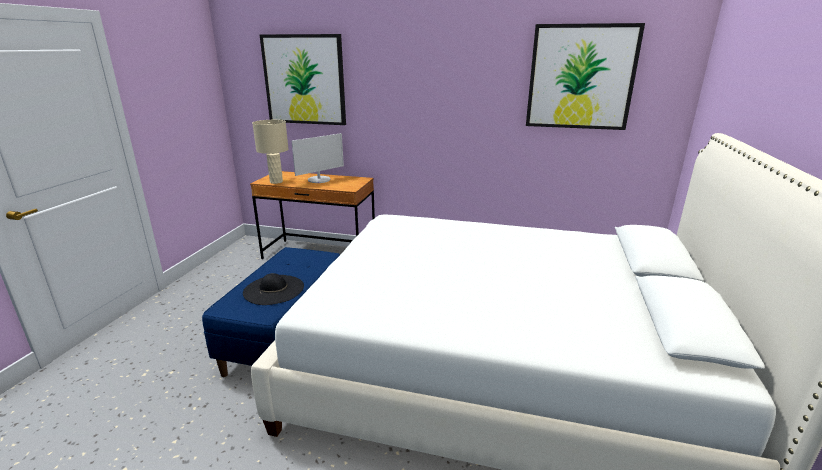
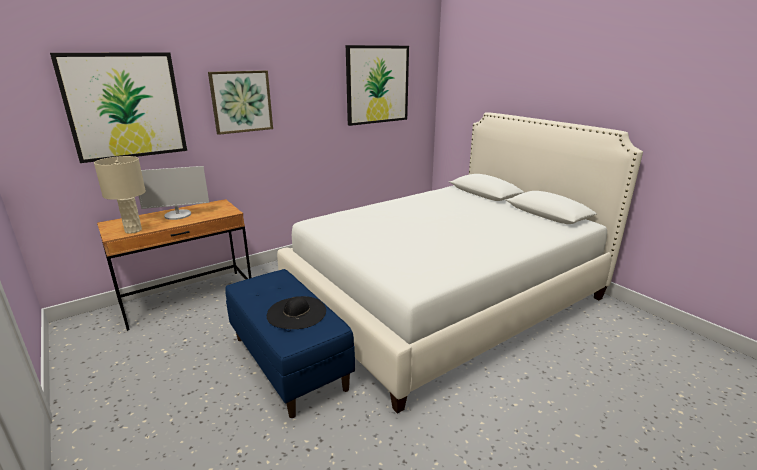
camera: 50 degrees left, 0 degrees up
monitor [292,133,344,183] -> monitor turned 75 degrees clockwise [139,166,209,220]
none -> picture [208,70,273,135]

